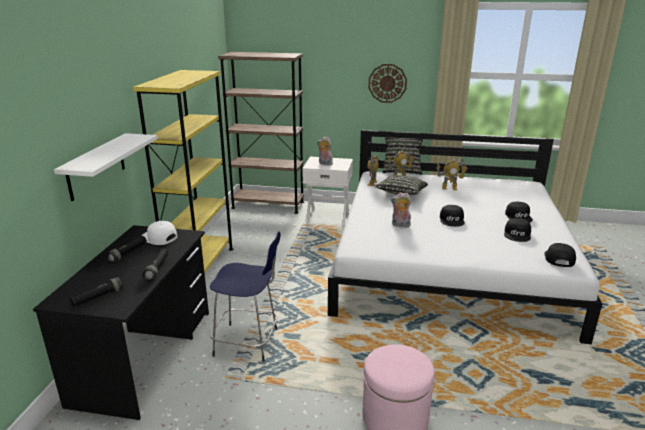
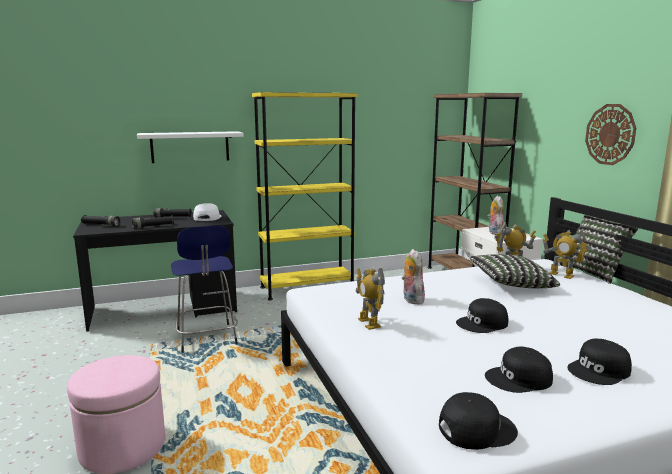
camera: 60 degrees right, 10 degrees down
toy robot [436,158,468,190] -> toy robot moved to [356,267,385,330]

